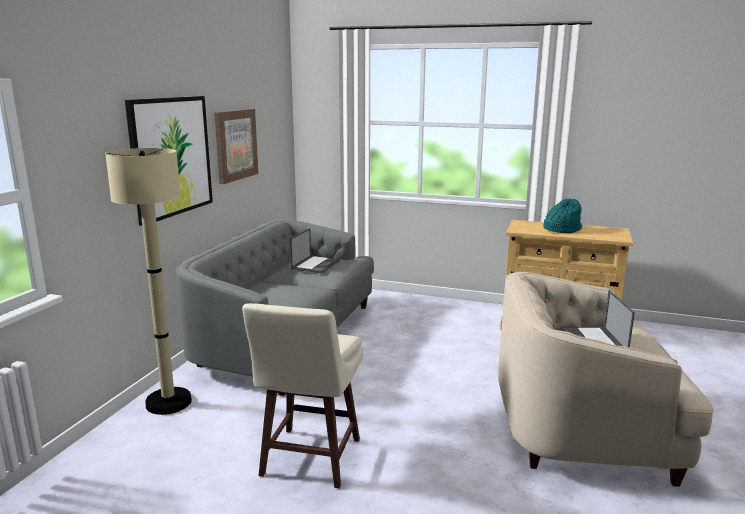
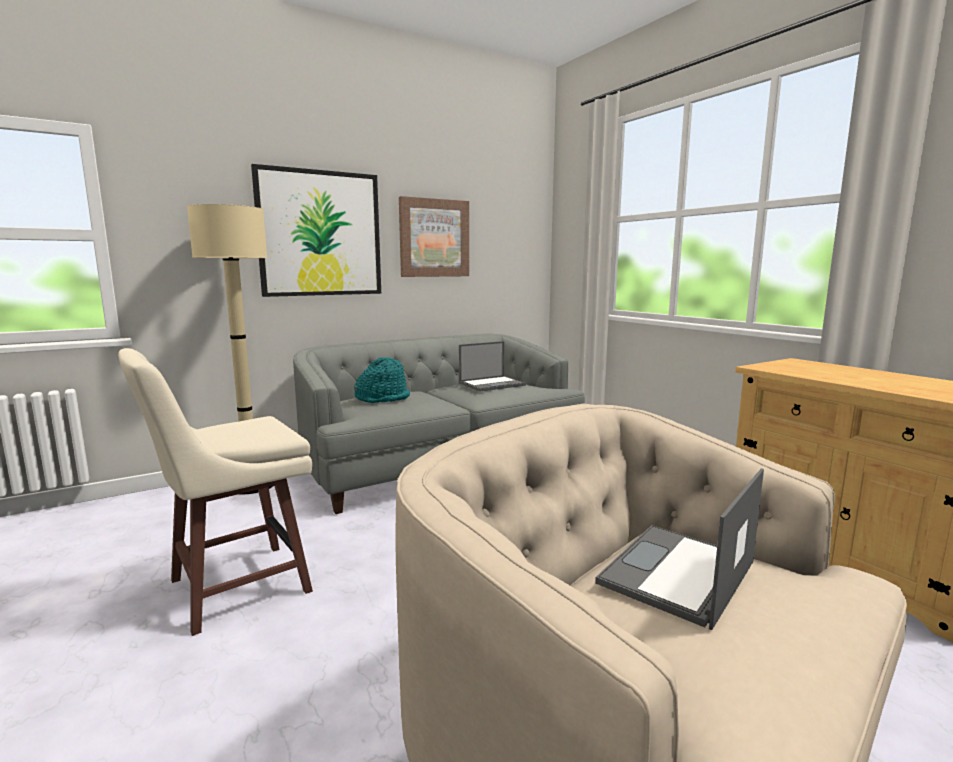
camera: 40 degrees right, 5 degrees down
turquoise hat [543,198,582,233] -> turquoise hat moved to [354,357,410,403]

